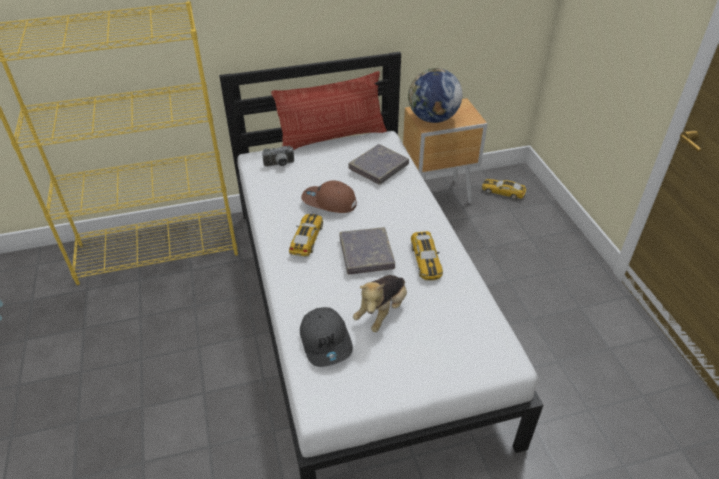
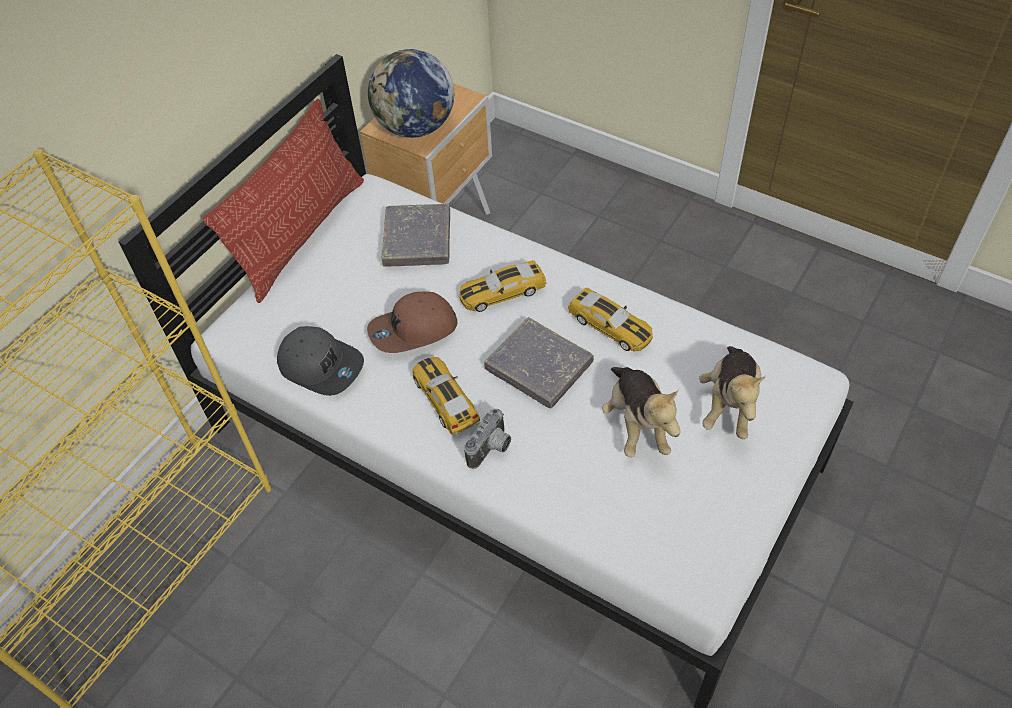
camera: 40 degrees left, 10 degrees up
camera [262,146,294,167] -> camera moved to [464,409,511,469]
grey cap [300,307,353,367] -> grey cap moved to [277,326,364,396]
toy car [482,179,526,199] -> toy car moved to [459,260,547,312]
none -> plush toy [699,346,766,440]

